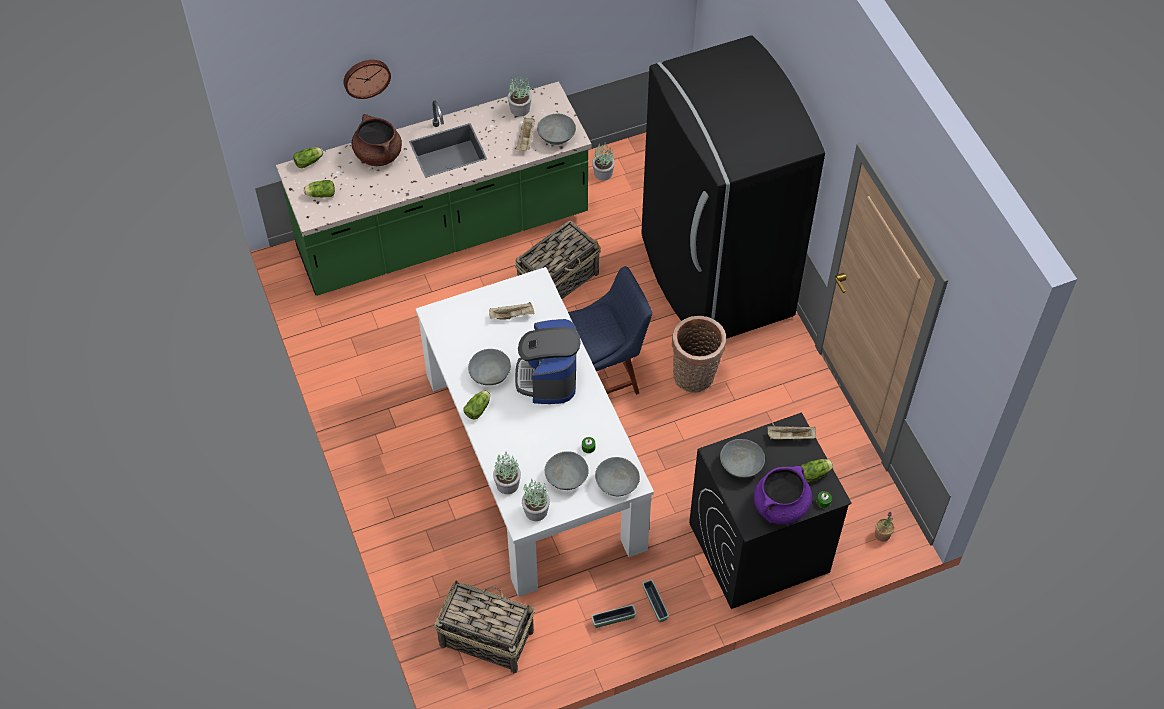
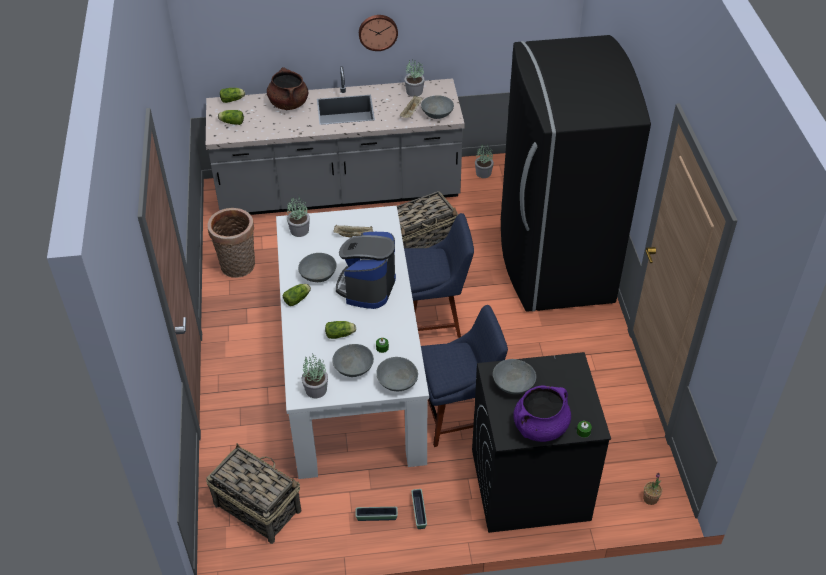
camera: 15 degrees right, 10 degrees down
green counter [276,81,592,296] -> grey counter [206,66,465,215]
wall clock [343,60,391,99] -> wall clock moved to [359,15,398,51]
potted plant [493,453,521,494] -> potted plant moved to [287,197,310,237]
basket [672,316,726,393] -> basket moved to [208,208,255,278]
beige tray [768,426,816,440] -> none
lettuce [801,459,833,482] -> lettuce moved to [325,321,356,339]
none -> blue chair [421,305,508,447]

